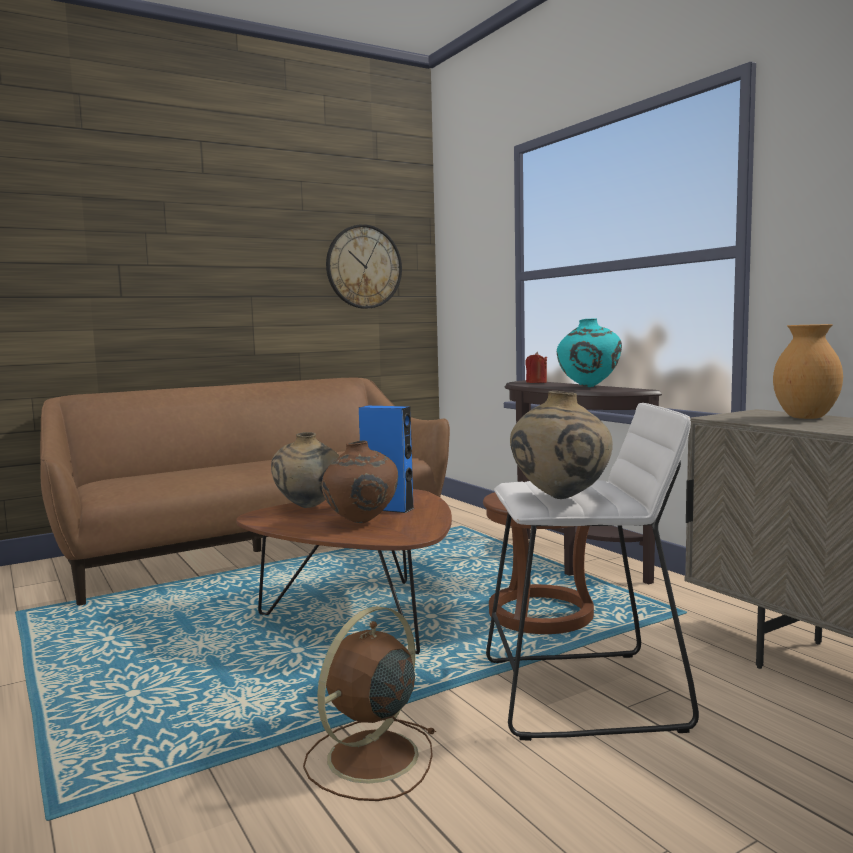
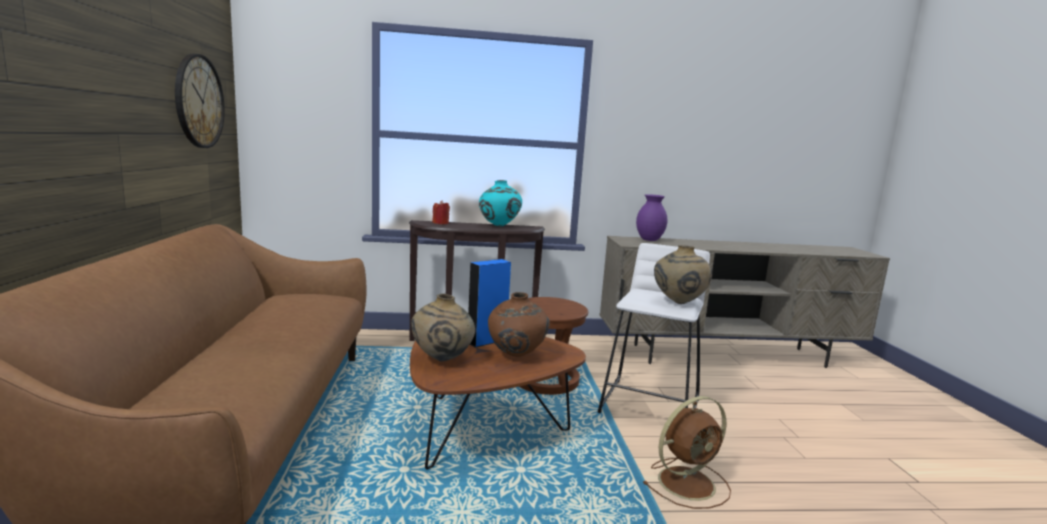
camera: 65 degrees left, 5 degrees up
brown fan [303,606,436,801] -> brown fan turned 90 degrees counterclockwise [642,396,731,509]
brown vase [773,324,843,419] -> purple vase [636,194,667,241]

